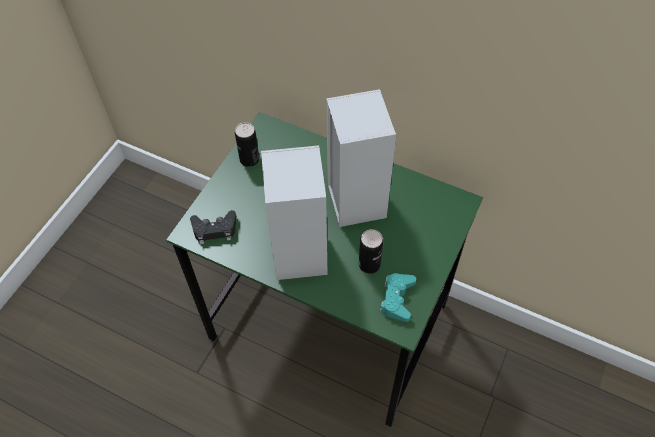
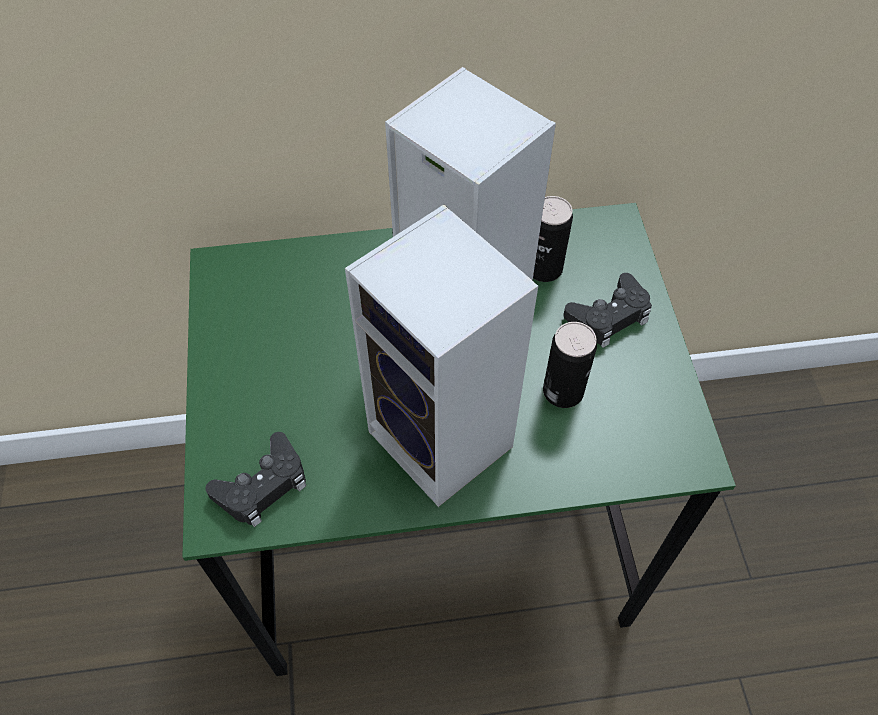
camera: 35 degrees left, 0 degrees up
can [235,122,259,167] -> can moved to [533,196,573,282]
turquoise game controller [380,273,416,322] -> none
none -> black game controller [563,273,652,348]

